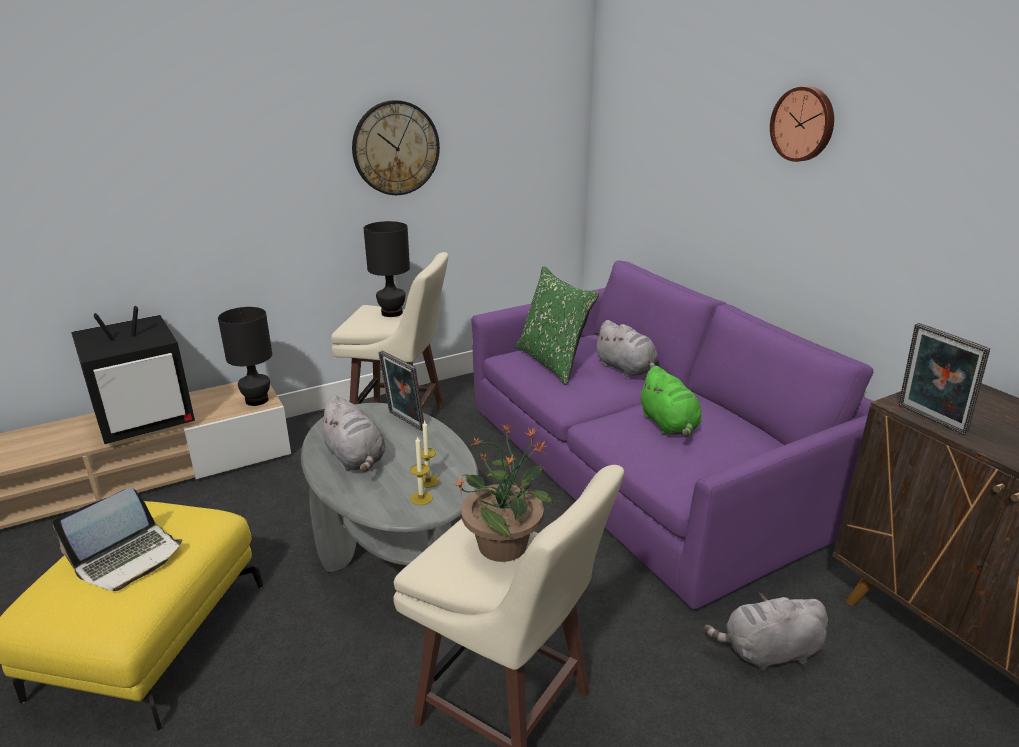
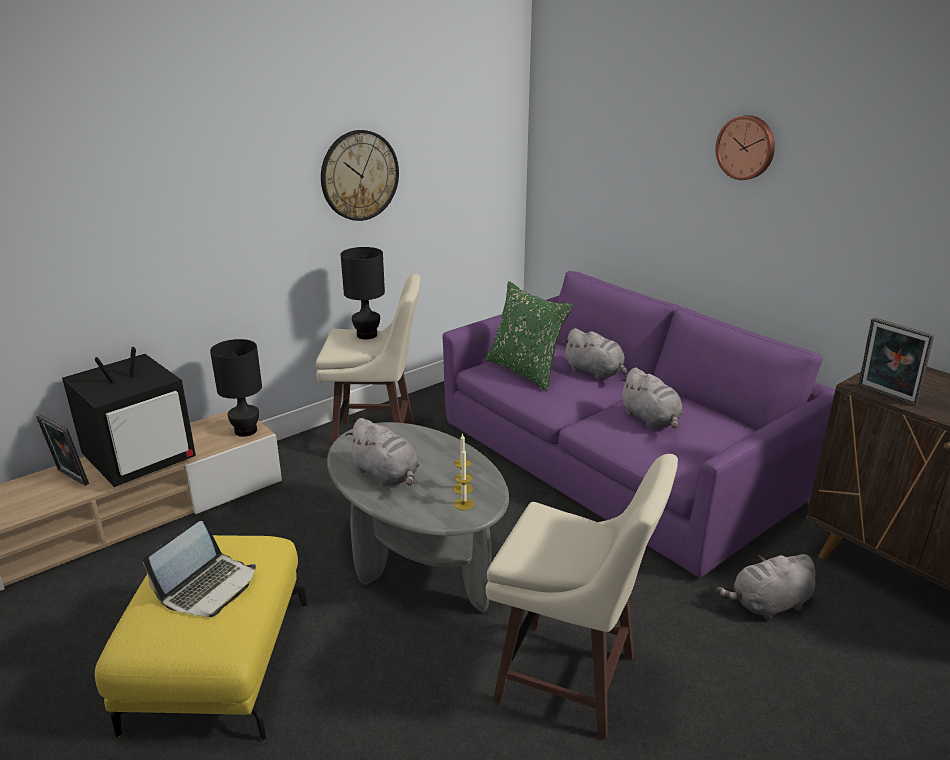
camera: 10 degrees left, 0 degrees up
picture frame [378,350,424,431] -> picture frame moved to [36,414,89,486]
potted plant [453,424,554,562] -> none
green plush toy [638,366,702,437] -> grey plush toy [620,368,683,428]

